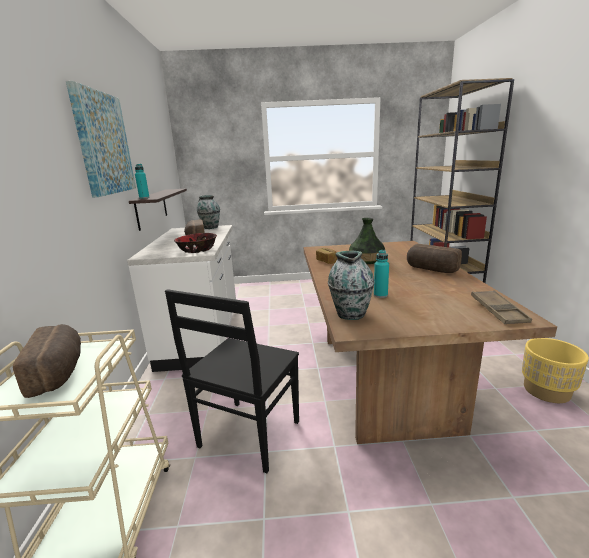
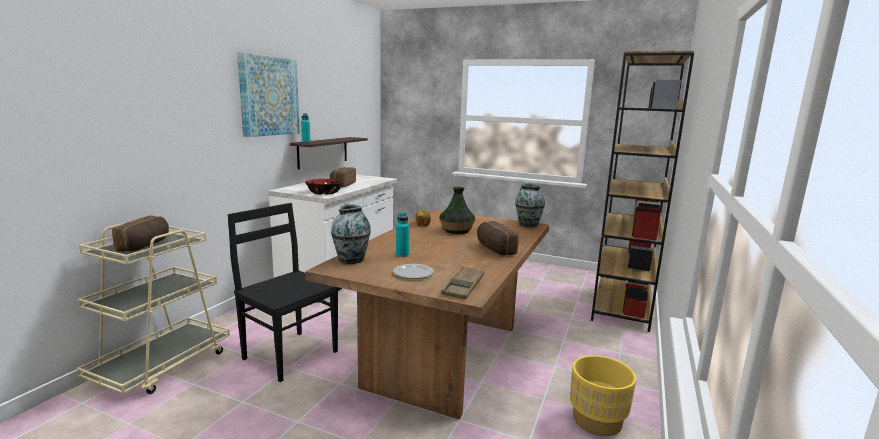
camera: 25 degrees right, 5 degrees down
black chair [165,289,299,473] -> black chair turned 75 degrees clockwise [228,203,339,382]
vase [197,195,220,229] -> vase moved to [515,183,545,227]
none -> plate [393,264,434,279]

